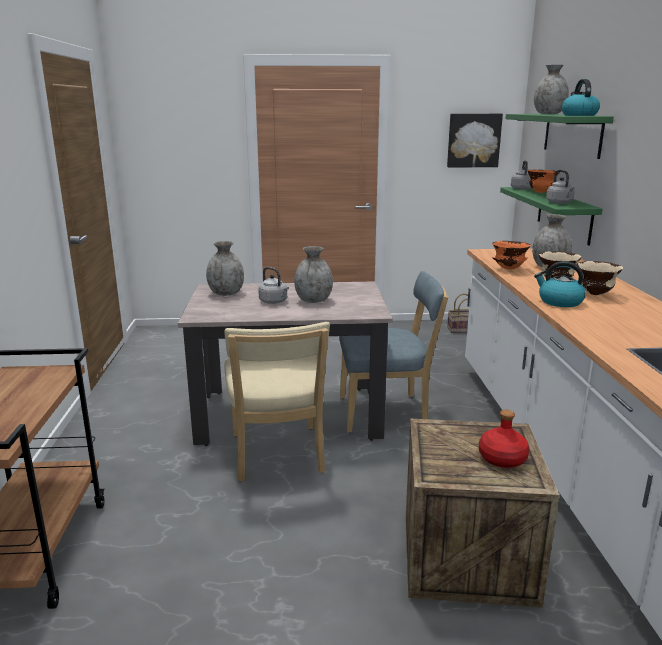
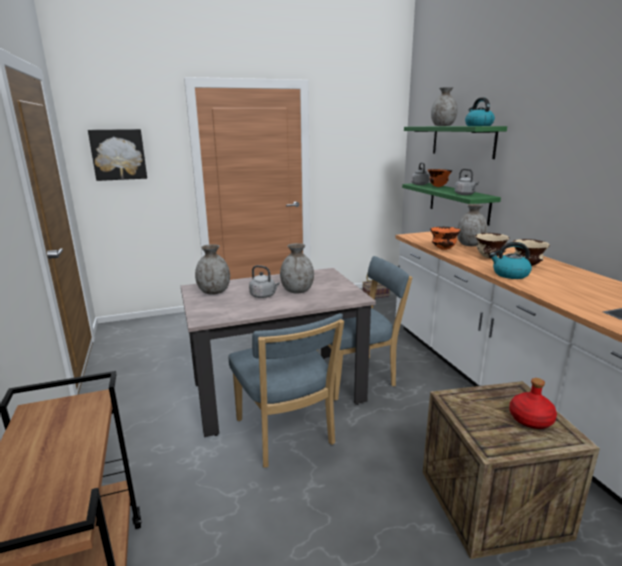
camera: 15 degrees left, 0 degrees up
beige chair [224,322,330,481] -> blue chair [229,313,344,468]
picture [447,114,503,168] -> picture moved to [88,129,147,181]

